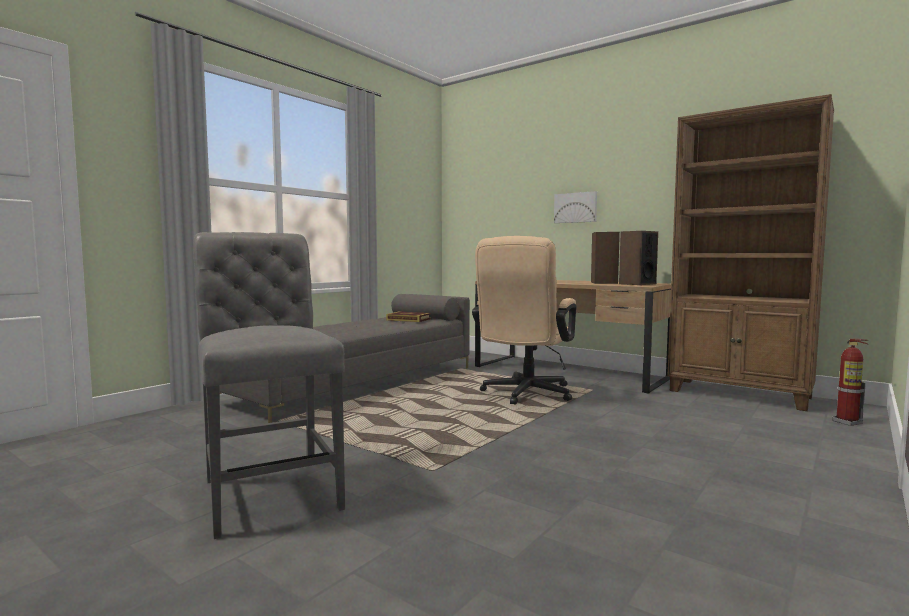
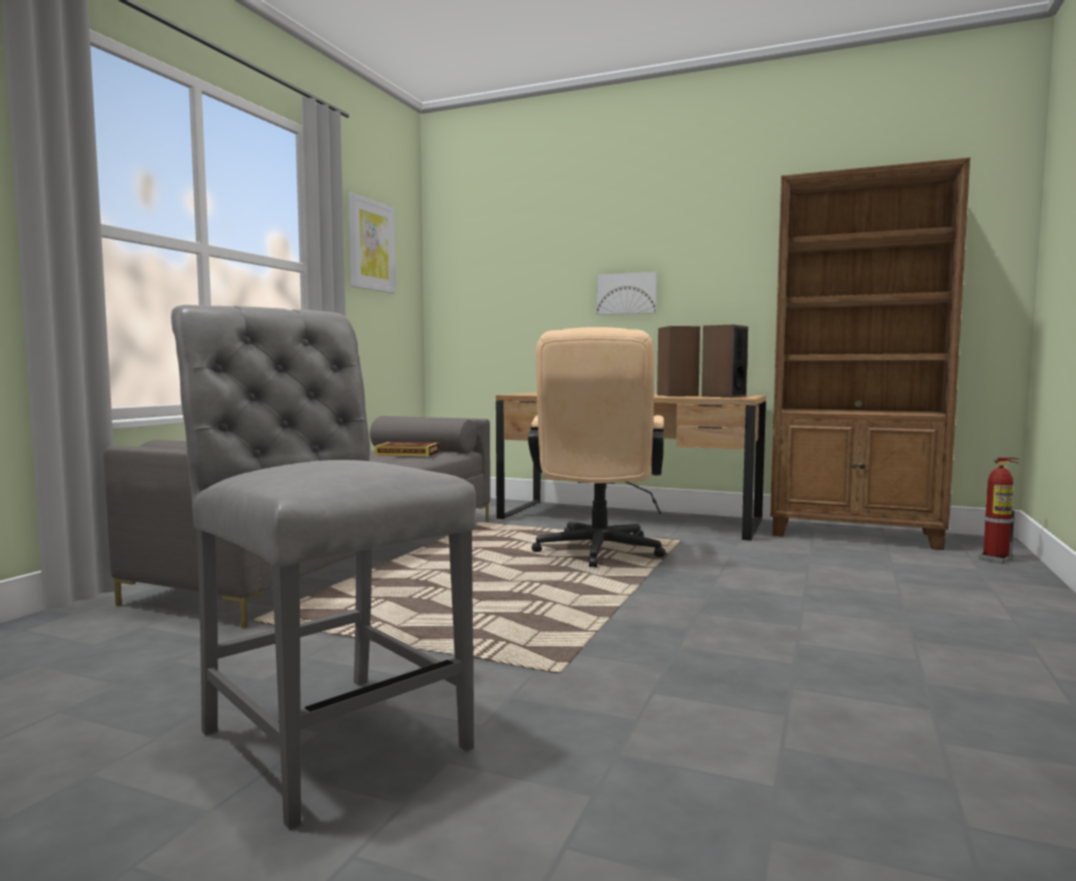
camera: 15 degrees left, 0 degrees up
none -> picture [348,193,396,294]

